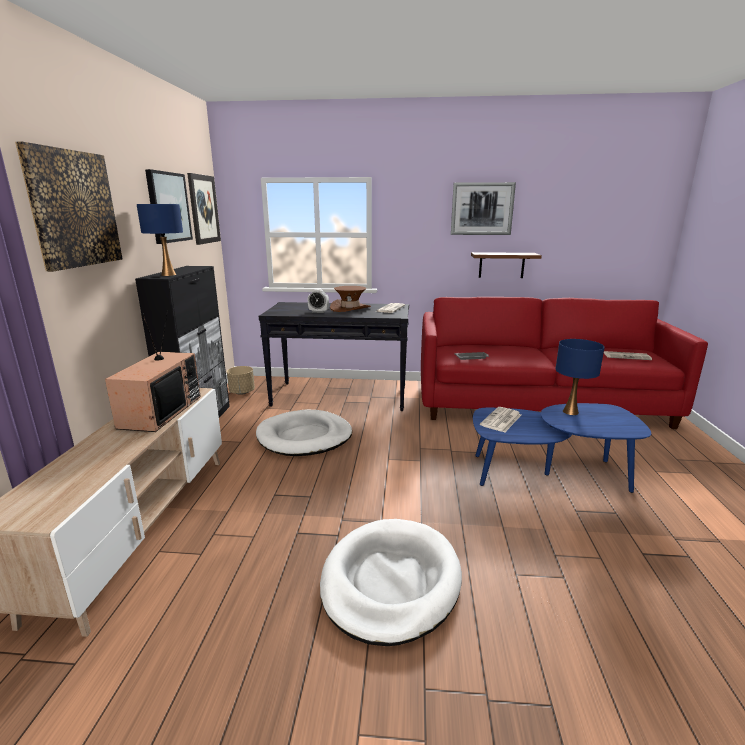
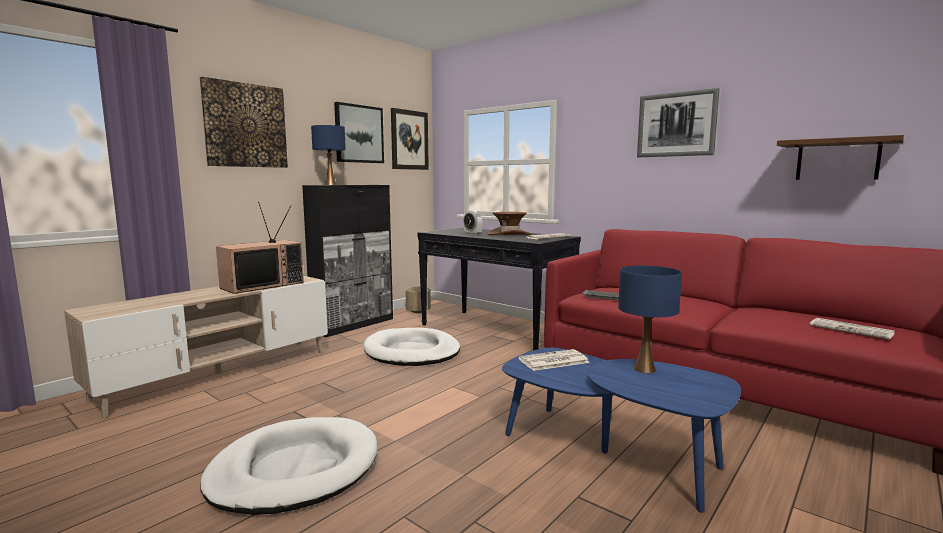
camera: 35 degrees right, 10 degrees down
brown shelf [471,252,542,278] -> brown shelf moved to [777,135,904,180]

